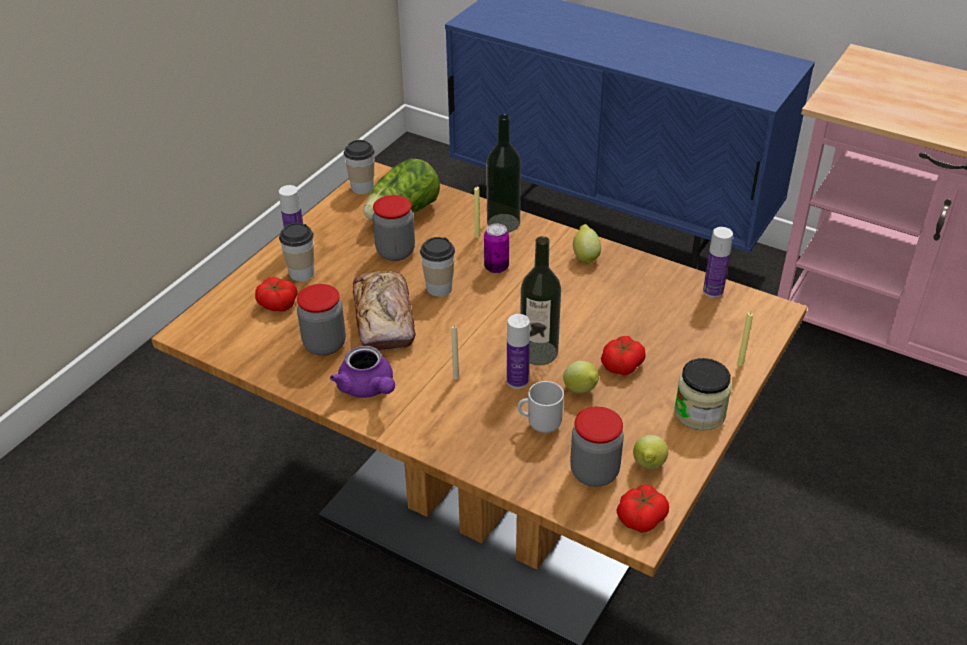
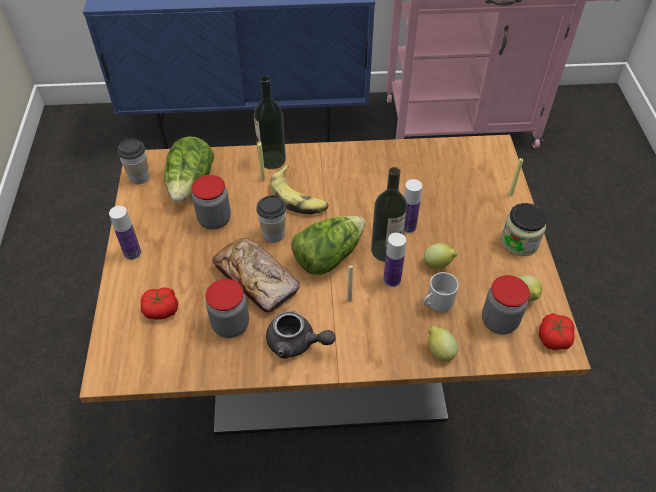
camera: 35 degrees left, 10 degrees up
cup [279,223,314,282] -> none
purple teapot [330,346,395,398] -> grey teapot [266,311,335,359]
can [484,223,509,273] -> banana [271,165,329,214]
lemon [573,224,601,265] -> lemon moved to [428,325,458,362]
tomato [601,336,646,375] -> none
bottle [703,227,733,298] -> bottle moved to [404,179,422,233]
none -> lettuce [291,216,365,275]

